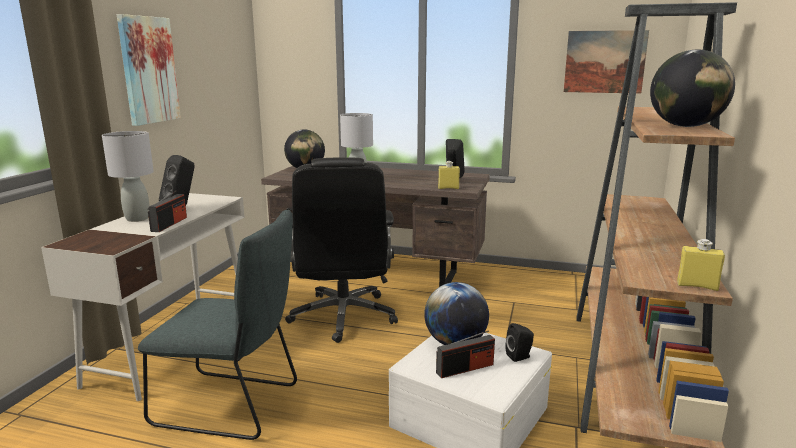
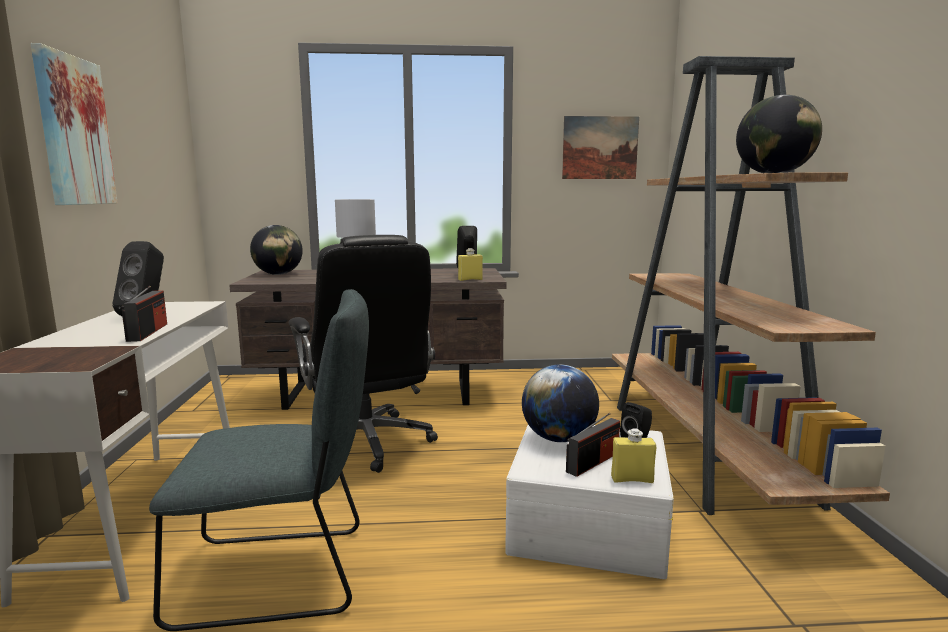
camera: 20 degrees left, 5 degrees down
grey table lamp [102,131,154,222] -> none
yellow bottle [677,239,725,291] -> yellow bottle moved to [611,428,656,483]

